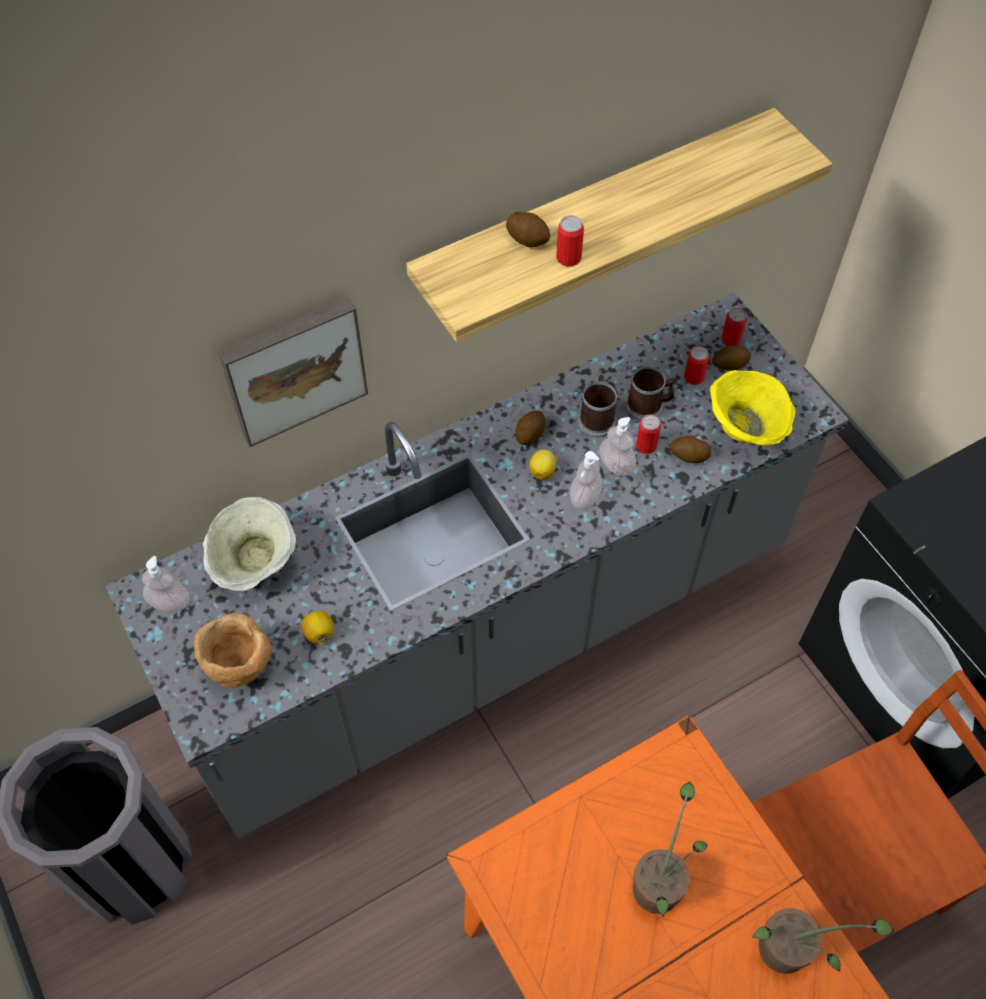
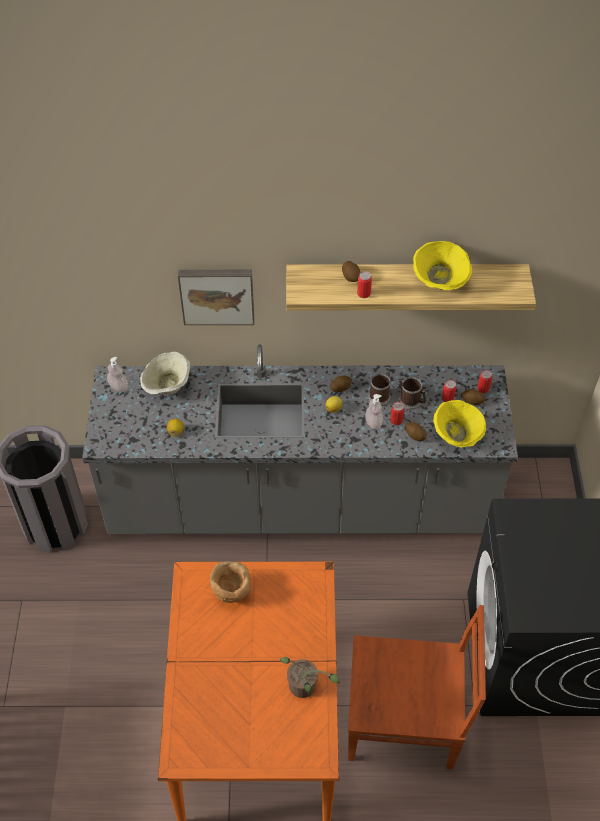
camera: 30 degrees right, 5 degrees down
brown bowl [194,613,273,688] -> brown bowl moved to [210,561,251,603]
soap dispenser [570,451,603,510] -> none
potted plant [633,782,707,917] -> none
none -> yellow bowl [413,241,472,290]

